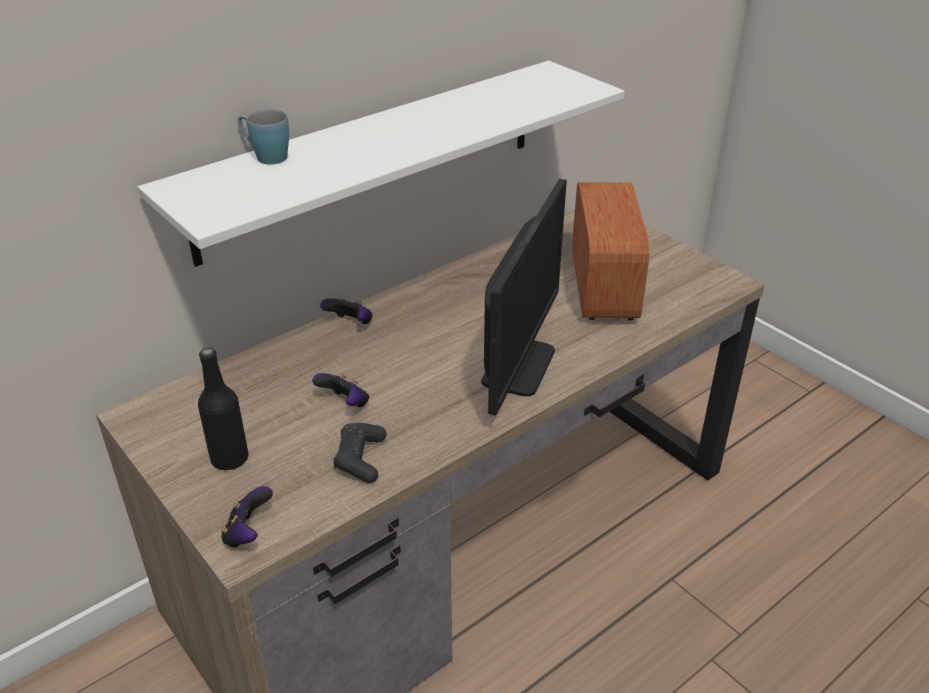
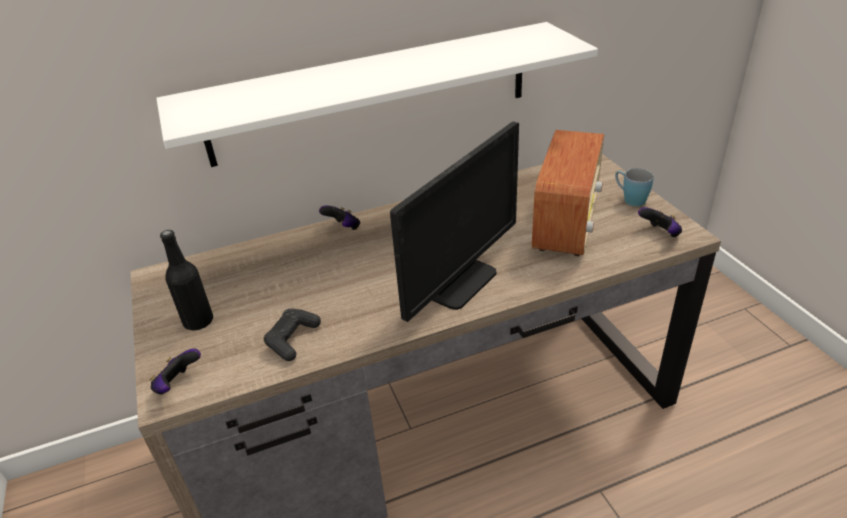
camera: 20 degrees right, 0 degrees up
blue mug [238,109,289,165] -> blue mug moved to [615,168,654,206]
game controller [312,373,369,407] -> game controller moved to [638,207,682,238]

